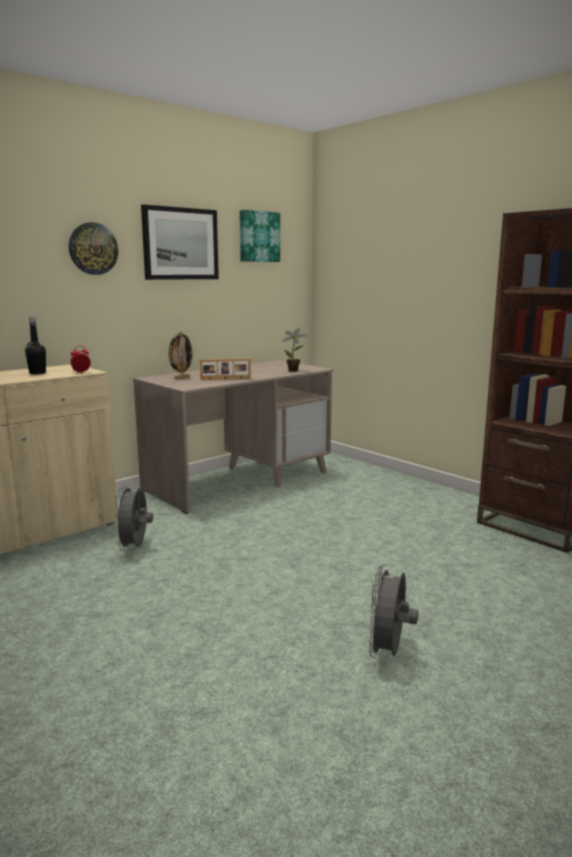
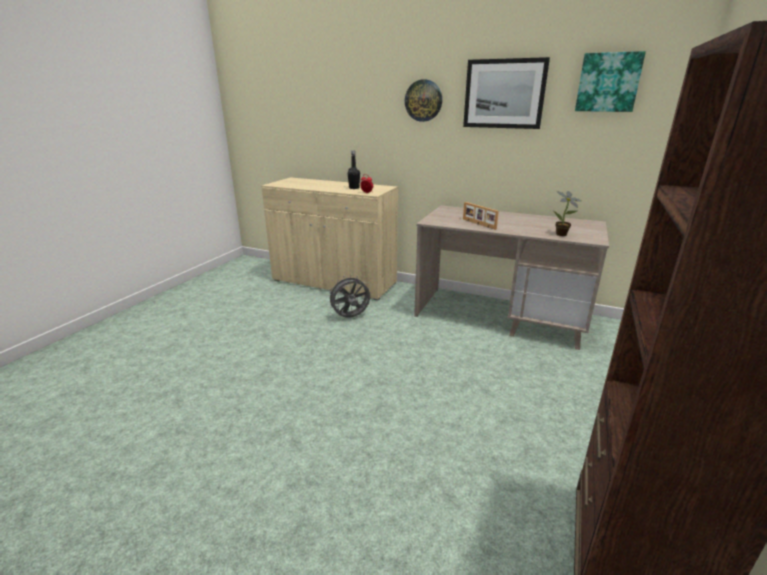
camera: 65 degrees right, 10 degrees up
picture frame [168,332,195,380] -> none
grey fan [366,564,418,659] -> none

